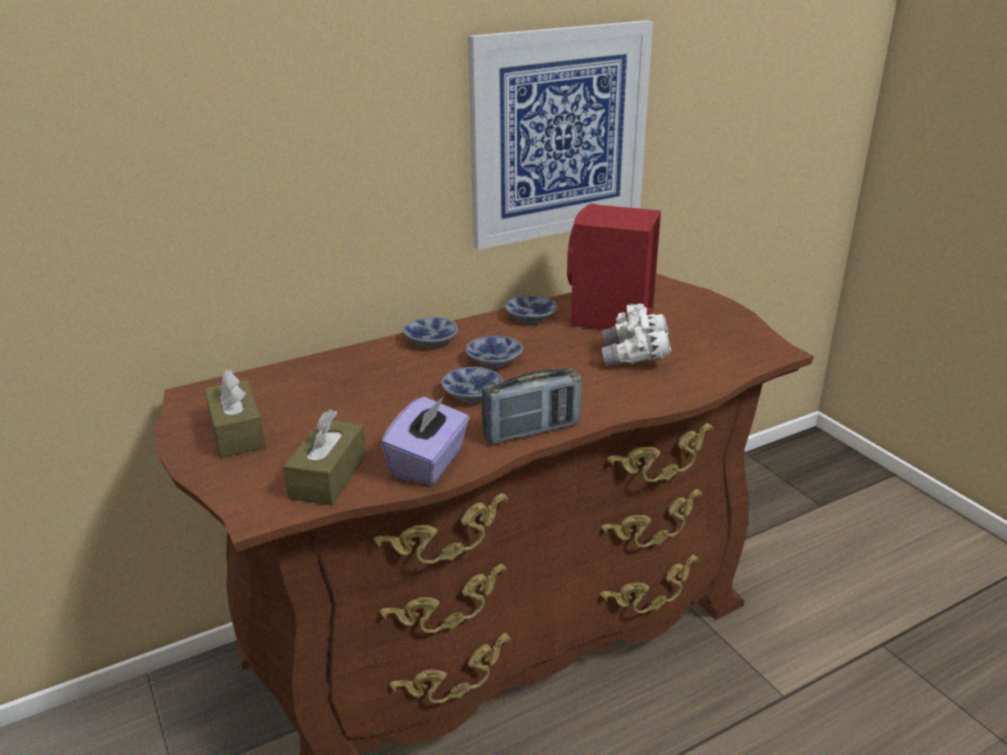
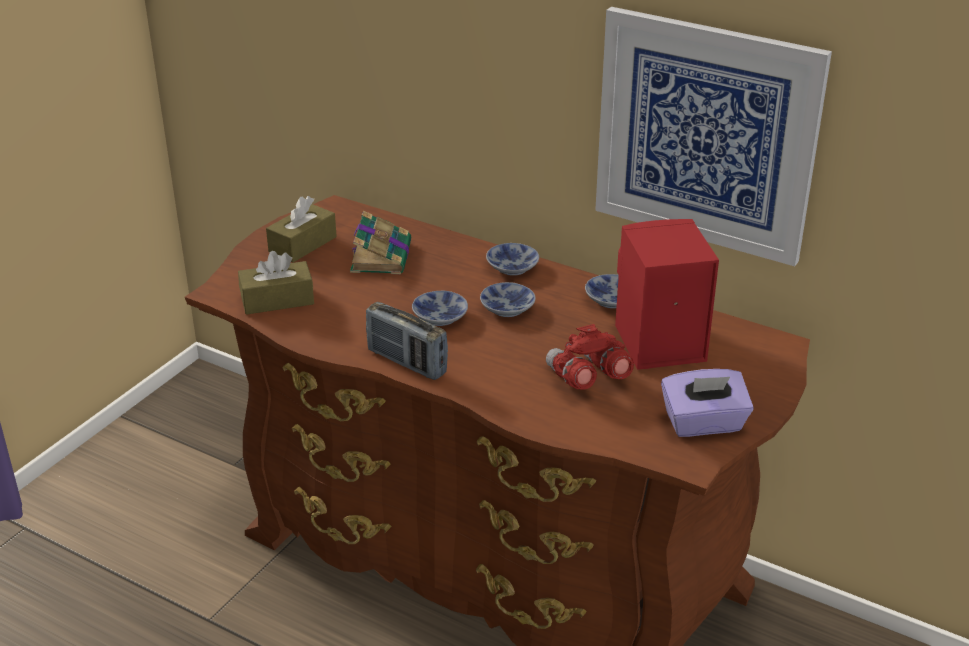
camera: 60 degrees right, 5 degrees up
purple tissue box [381,396,469,485] -> purple tissue box moved to [661,369,754,437]
white binoculars [602,303,671,366] -> red binoculars [546,324,634,390]
none -> book [350,210,411,274]

